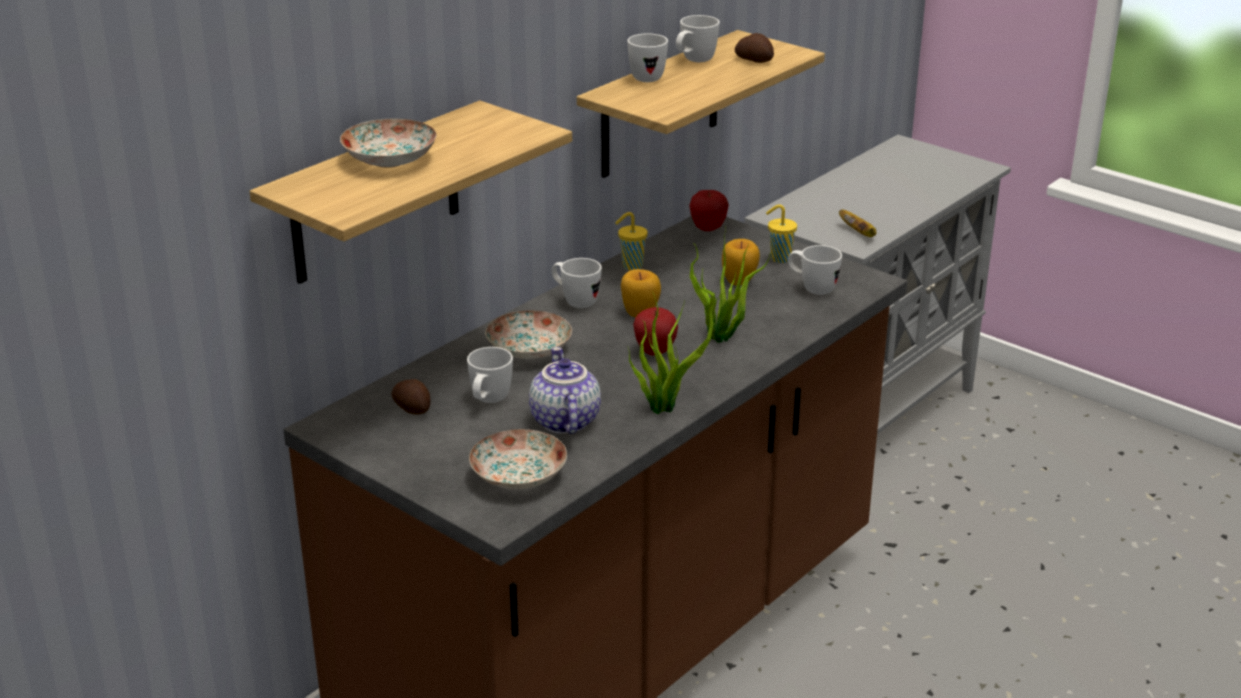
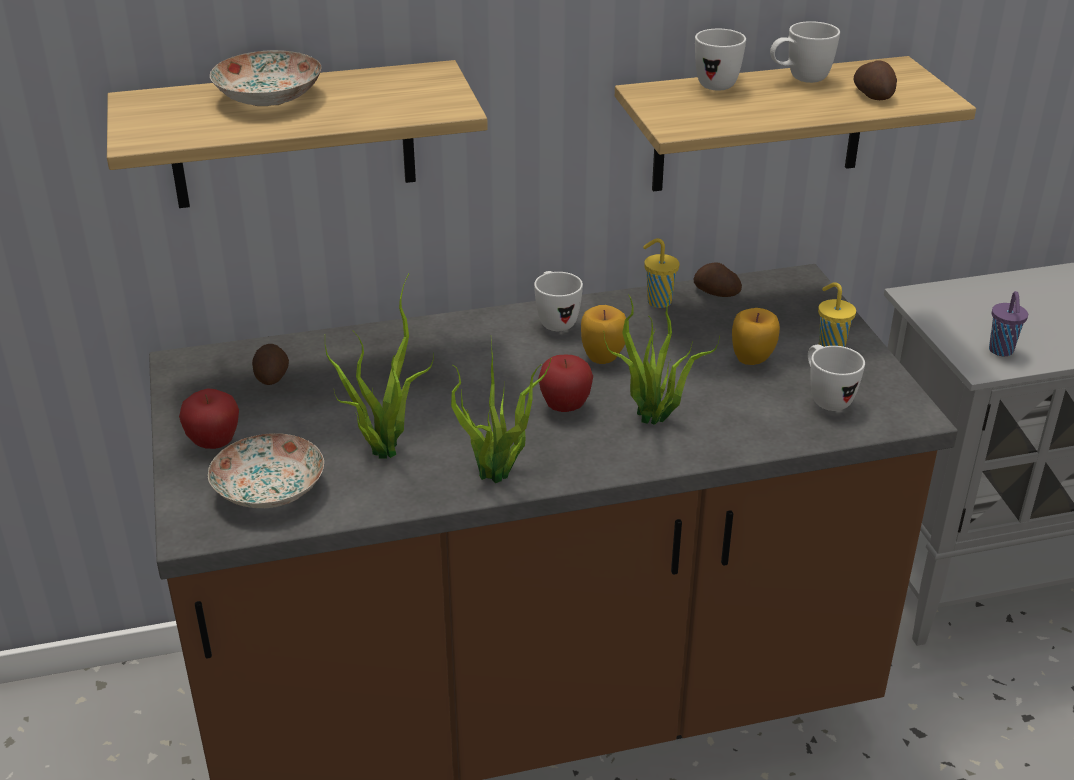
camera: 35 degrees right, 5 degrees up
white mug [467,347,513,403] -> none
plate [485,311,572,359] -> none
teapot [529,347,601,434] -> potted plant [325,274,434,459]
apple [689,190,729,231] -> apple moved to [179,388,239,449]
banana [839,209,877,237] -> purple cup [989,291,1028,356]
none -> potato [693,262,742,297]

